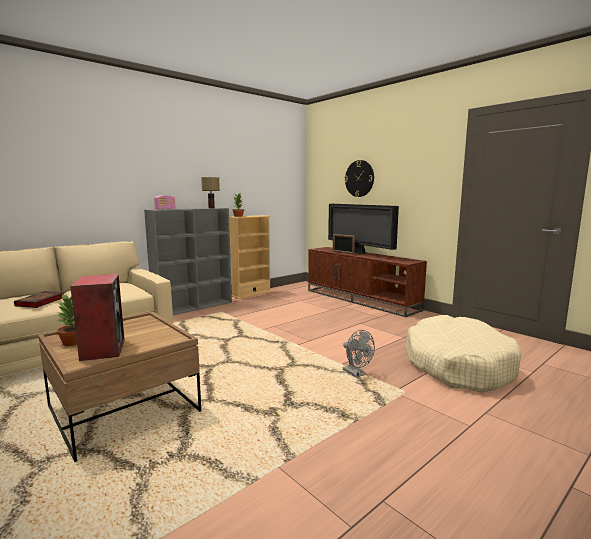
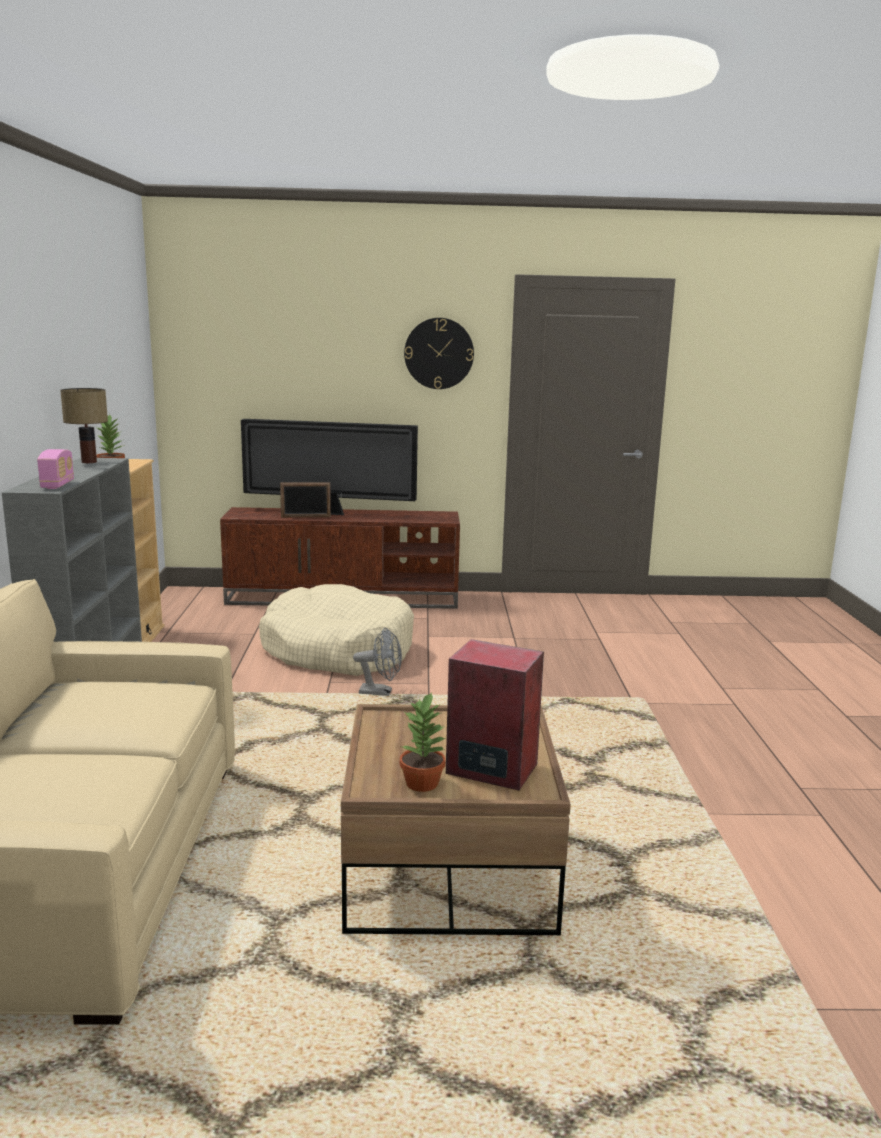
camera: 50 degrees left, 5 degrees up
book [14,291,65,308] -> none
grey fan [343,330,375,378] -> grey fan moved to [353,628,402,696]
wall clock [344,160,374,197] -> wall clock moved to [404,318,474,389]
beige dog bed [406,315,521,393] -> beige dog bed moved to [259,584,414,676]

